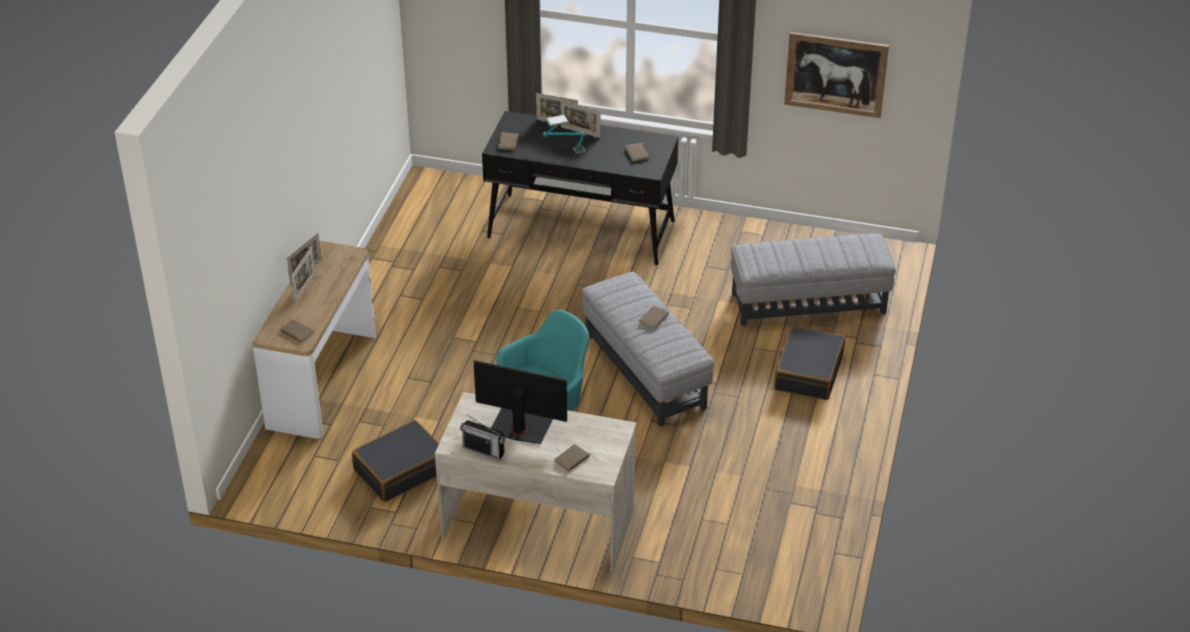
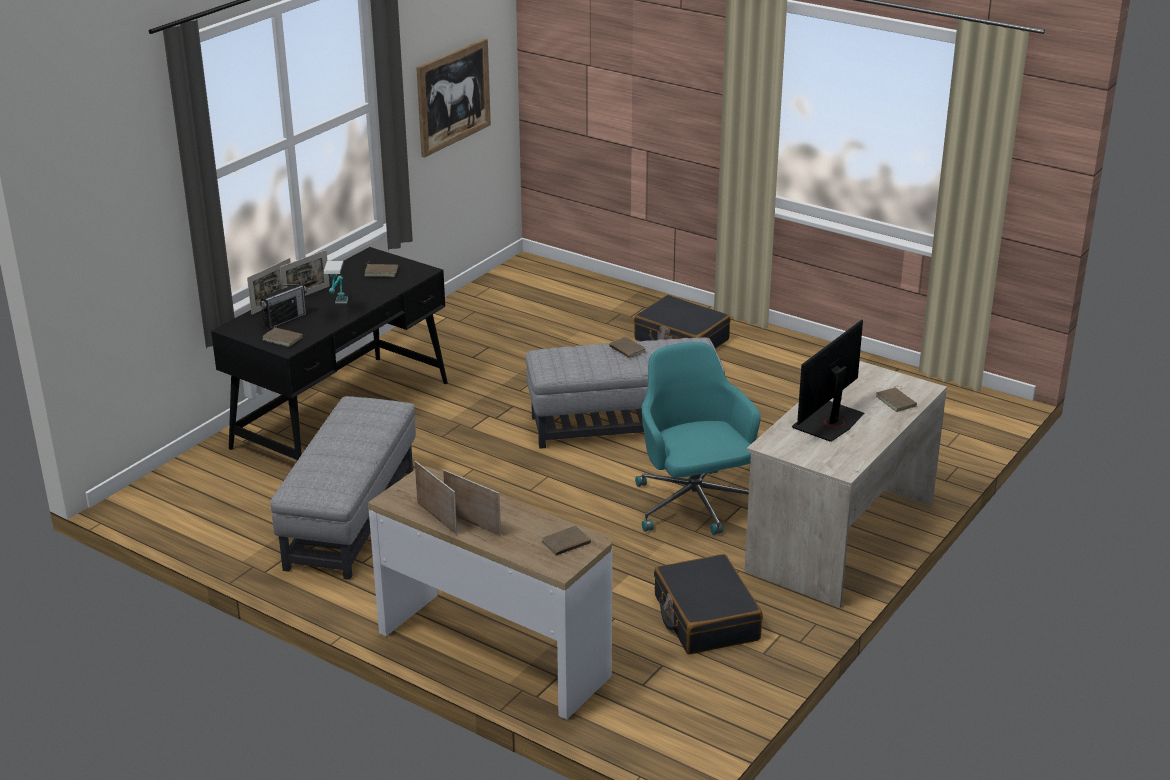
camera: 70 degrees left, 10 degrees down
radio [460,415,506,460] -> radio moved to [260,284,307,329]
grey ottoman [731,233,896,326] -> grey ottoman moved to [270,396,416,580]

